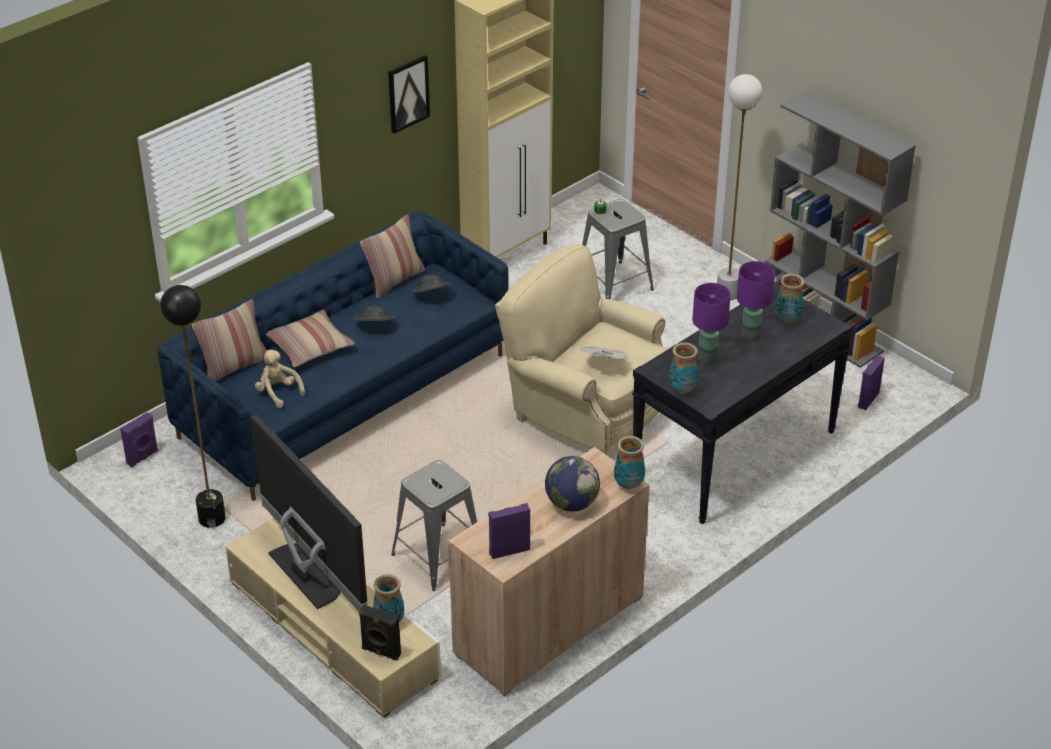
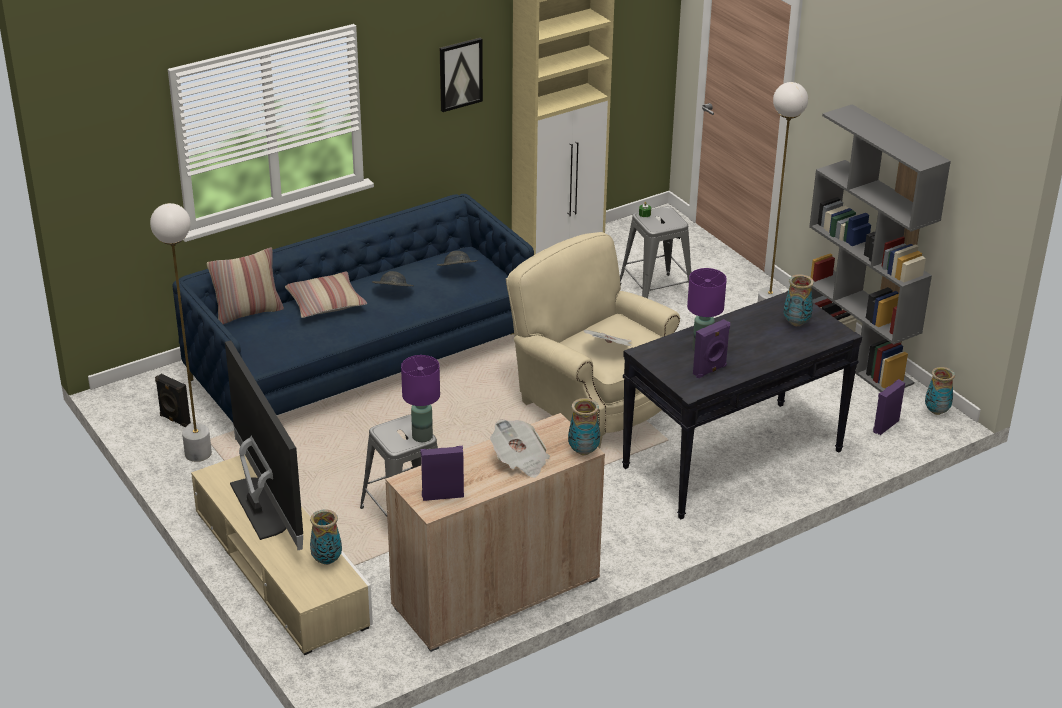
camera: 10 degrees right, 5 degrees down
purple speaker [120,412,158,468] -> purple speaker moved to [693,319,730,379]
black floor lamp [160,285,226,528] -> white floor lamp [150,203,212,462]
beige plush toy [255,350,305,408] -> none
black speaker [359,605,401,660] -> black speaker moved to [155,374,191,427]
pillow [360,215,425,298] -> none
globe [545,456,600,511] -> newspaper [490,419,550,478]
vase [669,342,698,394] -> vase moved to [925,367,955,415]
purple table lamp [737,261,775,342] -> purple table lamp moved to [401,355,440,442]

